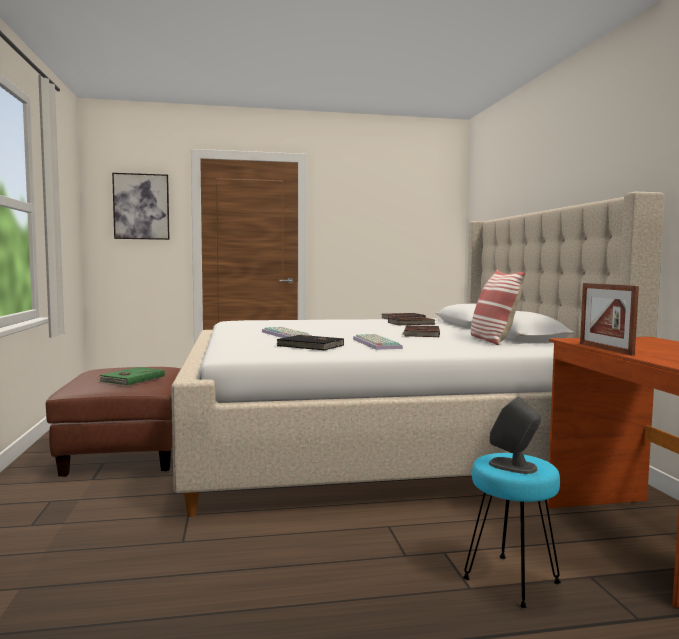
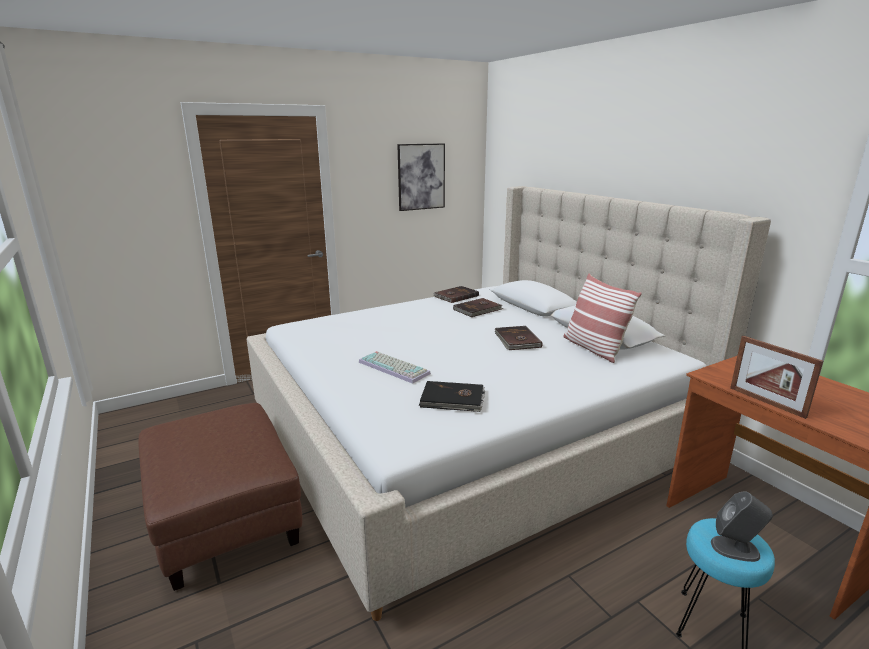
camera: 20 degrees left, 15 degrees up
green book [98,367,165,385] -> none
picture [112,173,170,240] -> picture moved to [397,143,445,211]
keyboard [353,334,403,350] -> none

